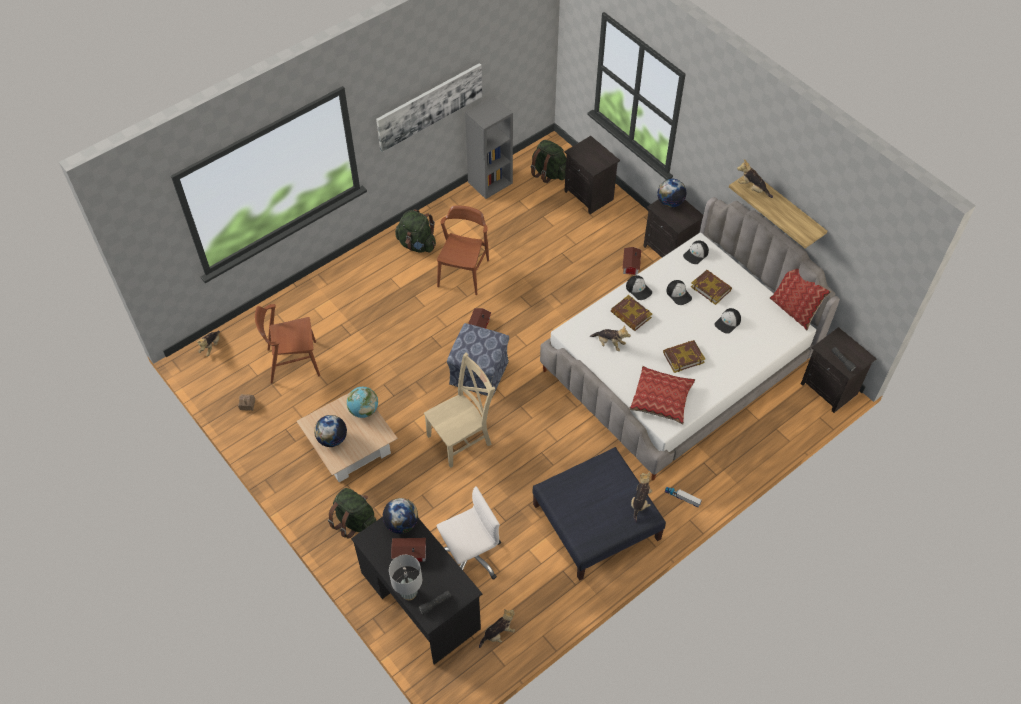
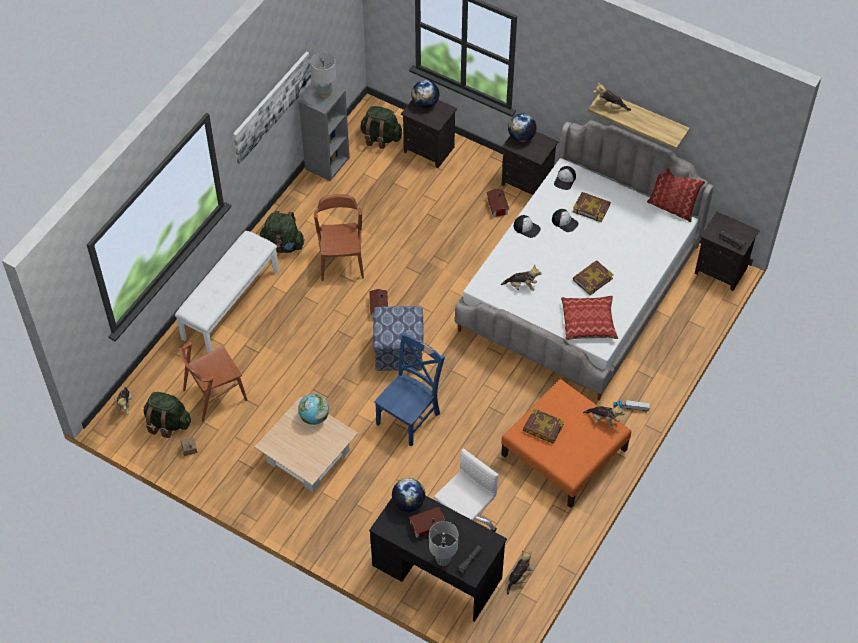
camera: 20 degrees left, 0 degrees up
globe [314,415,347,447] -> globe moved to [411,80,439,108]
green backpack [328,488,376,539] -> green backpack moved to [143,392,191,438]
beige chair [424,353,495,468] -> blue chair [374,332,445,447]
blue ottoman [532,447,666,581] -> orange ottoman [501,379,631,508]
book [611,295,652,331] -> book moved to [523,408,564,444]
plush toy [631,472,652,523] -> plush toy turned 120 degrees clockwise [583,404,625,429]
cap [715,308,741,334] -> none
none -> white bench [175,231,279,353]
none -> grey table lamp [311,52,336,98]

